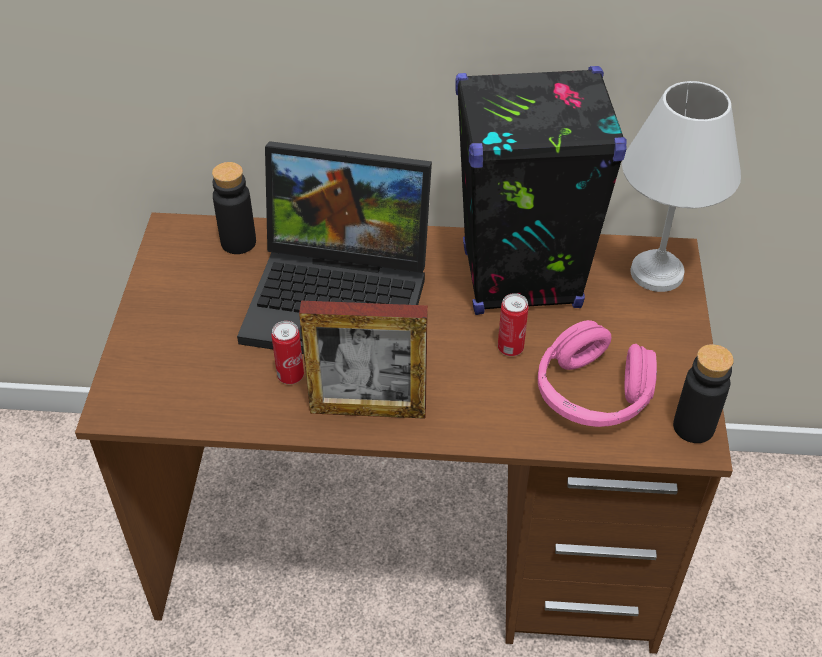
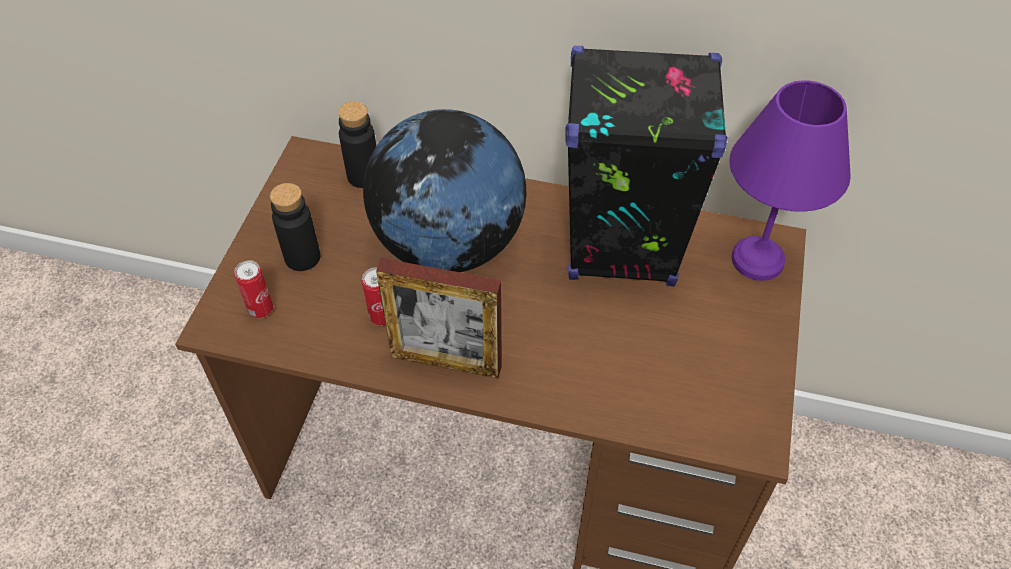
camera: 10 degrees right, 5 degrees up
laptop [237,141,432,354] -> globe [363,109,527,272]
can [498,293,529,356] -> can moved to [234,260,273,318]
pink headphones [538,320,657,427] -> none
white table lamp [622,81,741,292] -> purple table lamp [729,80,851,281]
black bottle [673,344,734,443] -> black bottle moved to [270,183,320,271]

